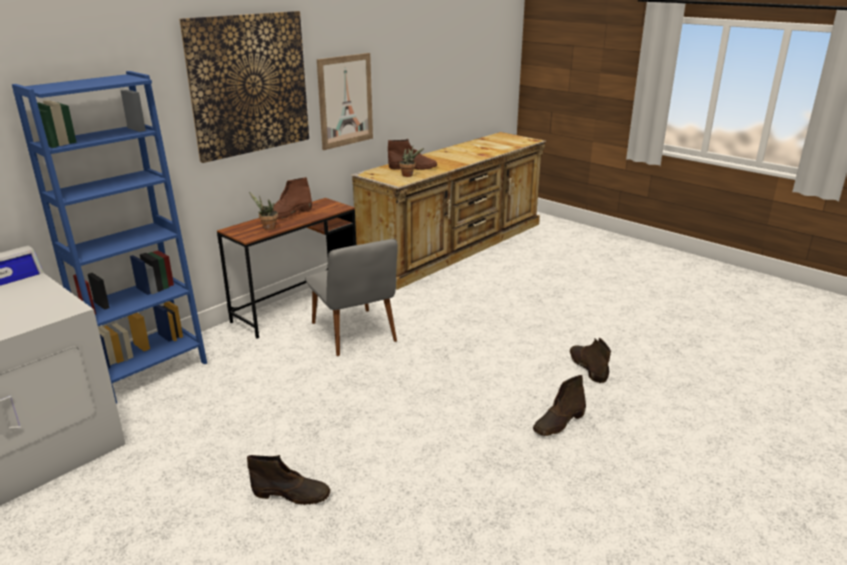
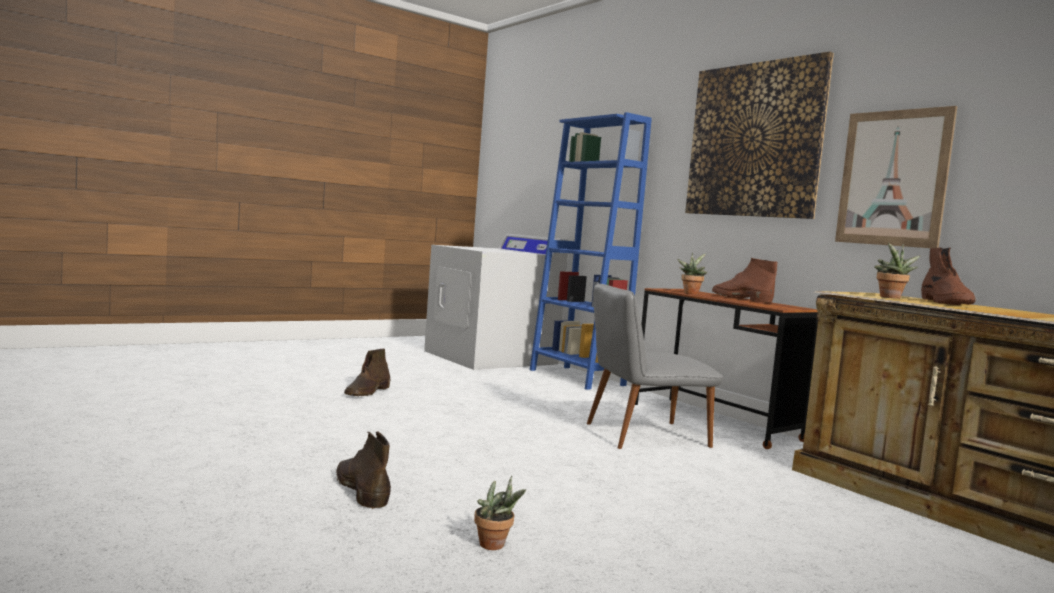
camera: 100 degrees right, 20 degrees down
brown boot [570,338,611,383] -> potted plant [474,476,526,550]

